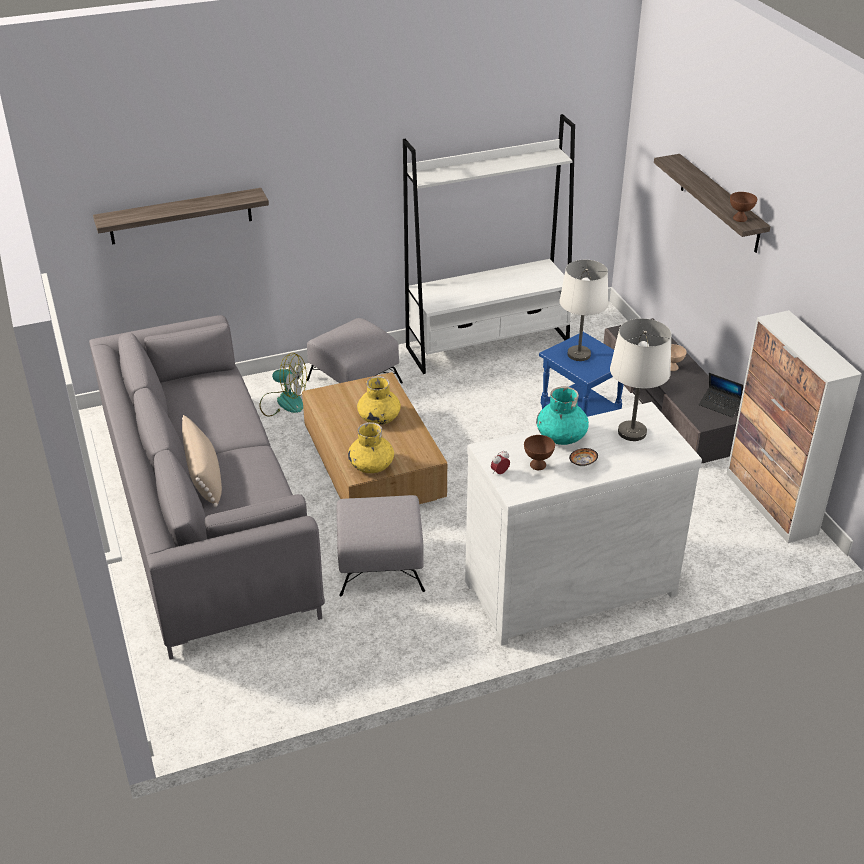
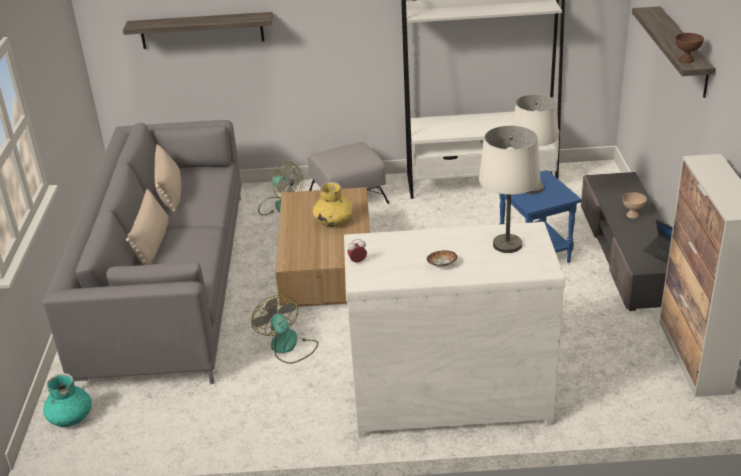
camera: 20 degrees right, 5 degrees down
grey ottoman [337,495,425,596] -> fan [251,295,318,364]
yellow vase [348,422,394,473] -> none
brown bowl [524,435,555,470] -> none
turquoise vase [536,386,589,445] -> turquoise vase moved to [43,373,91,427]
none -> beige pillow [154,144,181,212]

